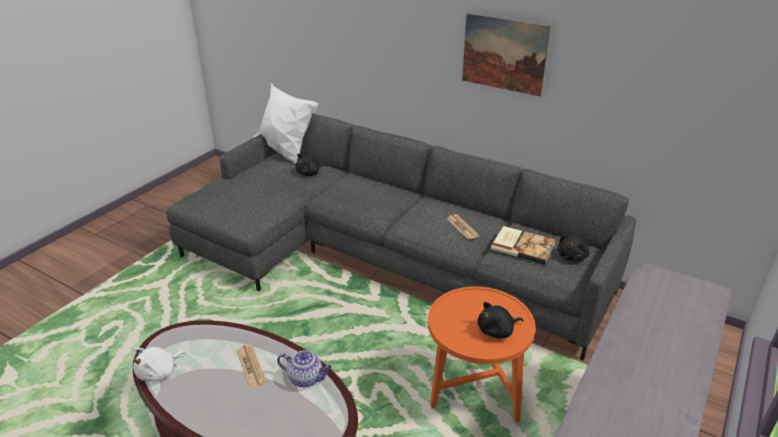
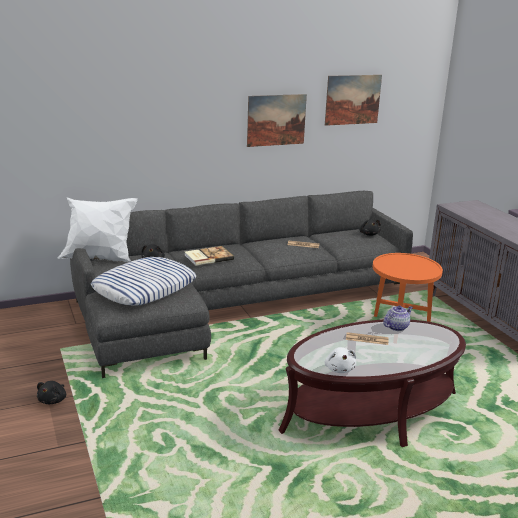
camera: 55 degrees left, 10 degrees down
black plush toy [478,302,523,339] -> black plush toy moved to [37,381,66,404]
book [491,226,556,264] -> book moved to [184,246,234,266]
none -> pillow [91,257,196,306]
none -> picture [325,75,382,126]

